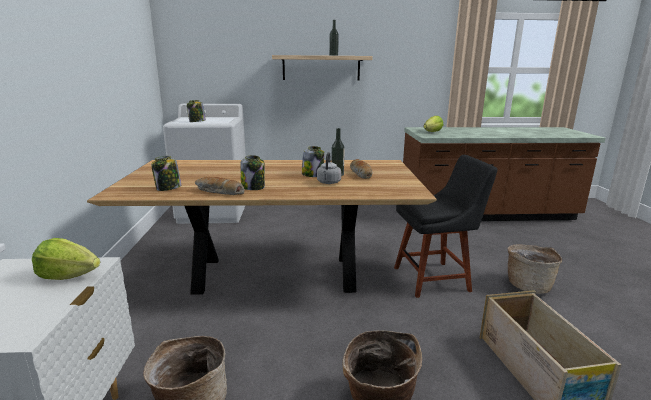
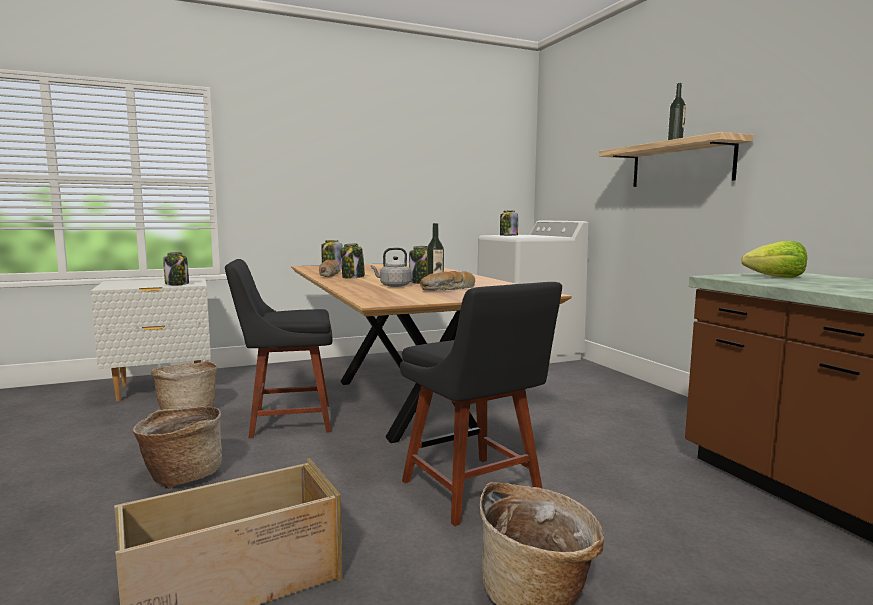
camera: 70 degrees right, 10 degrees down
lettuce [32,238,100,280] -> jar [163,252,189,285]
none -> black chair [225,259,333,438]

